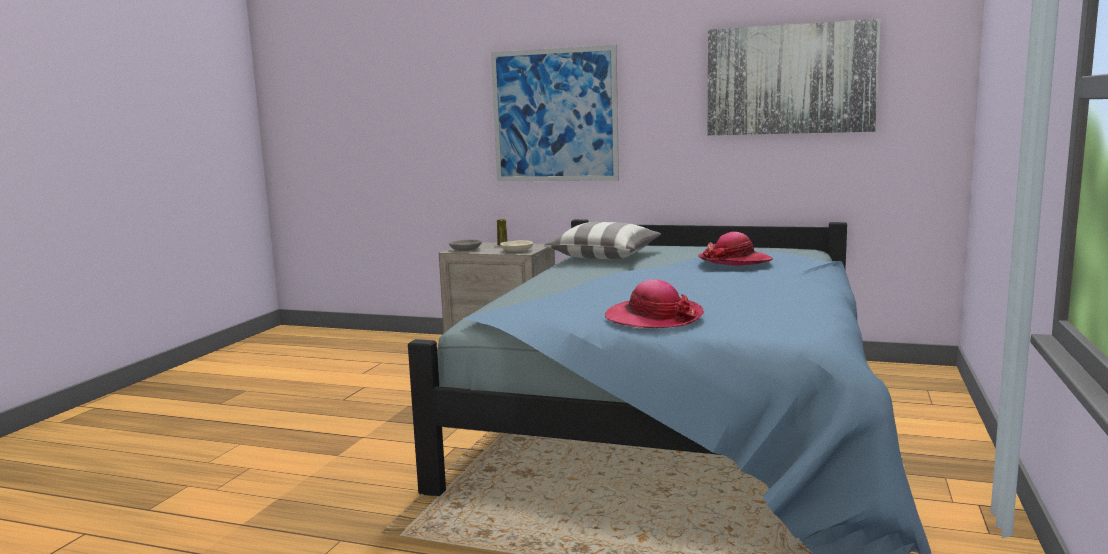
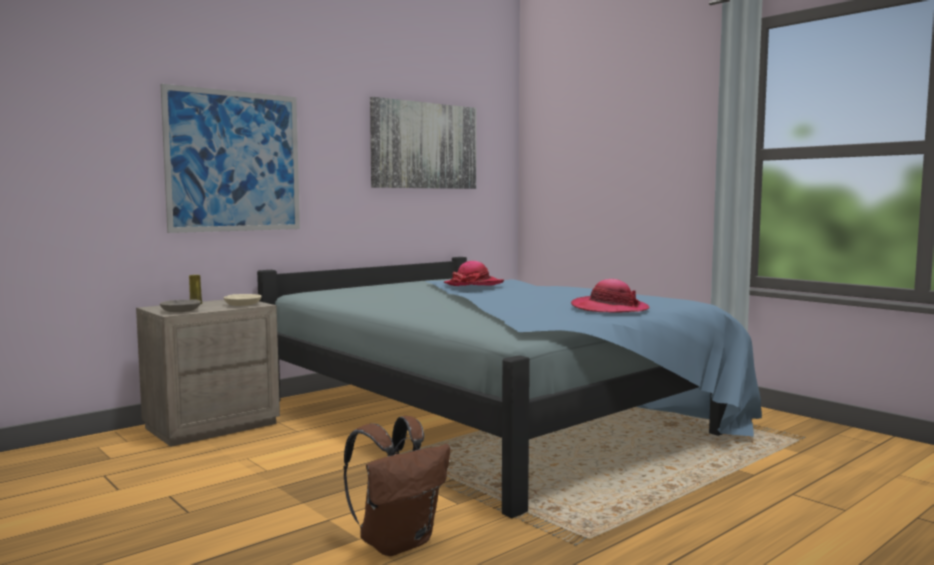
camera: 60 degrees left, 5 degrees down
pillow [544,222,661,259] -> none
none -> brown backpack [343,416,450,556]

